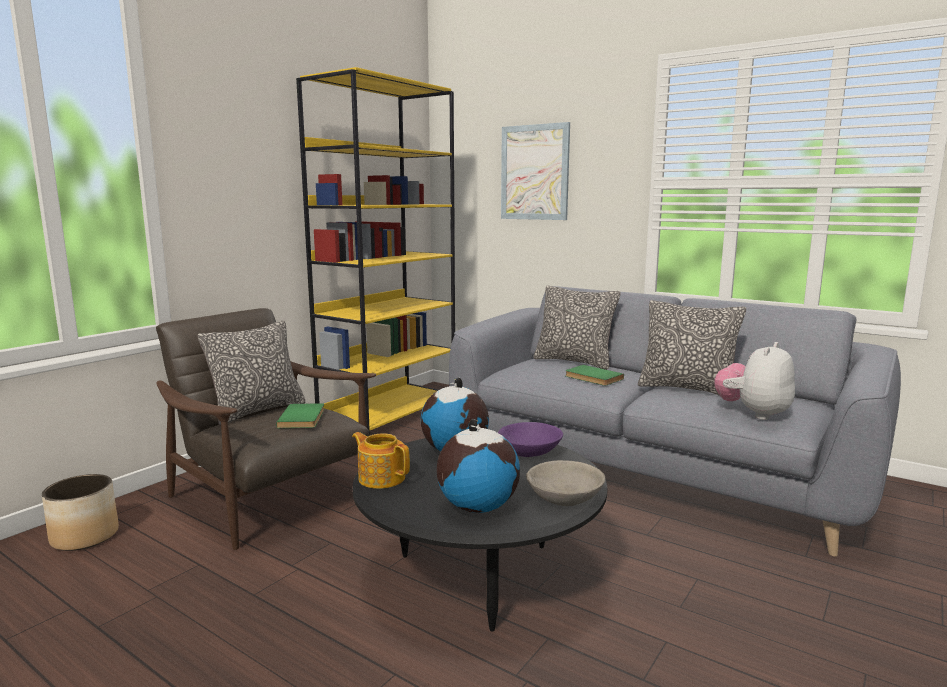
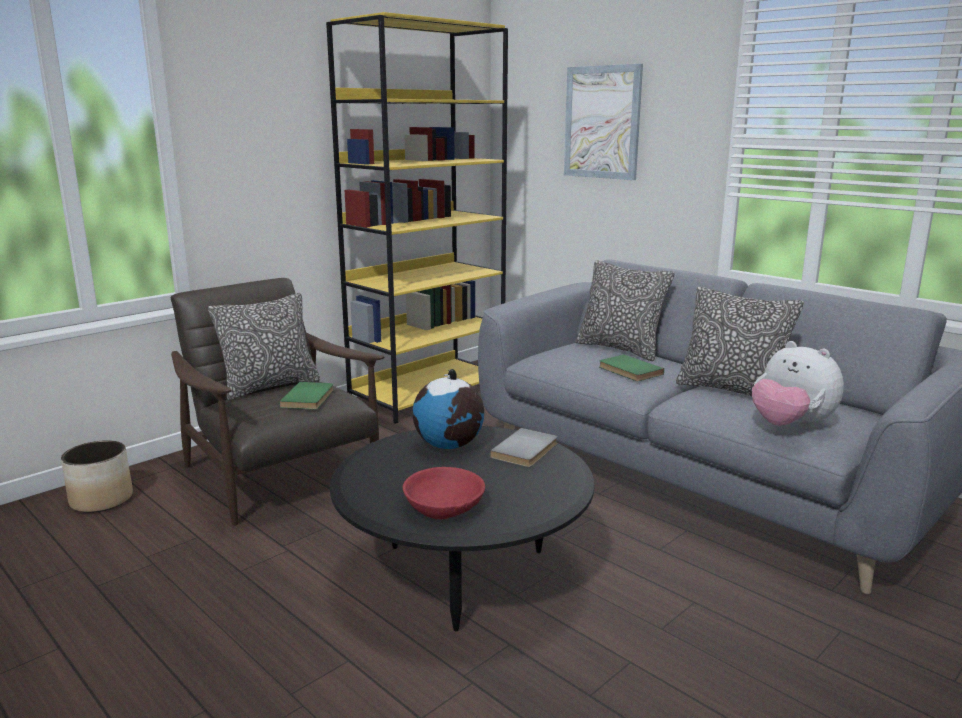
camera: 10 degrees right, 5 degrees up
teapot [352,432,410,489] -> none
globe [437,419,520,513] -> red bowl [403,467,485,520]
purple bowl [498,422,563,457] -> grey book [490,428,558,467]
grey bowl [526,460,605,506] -> none
plush toy [714,342,795,420] -> plush toy turned 90 degrees counterclockwise [752,341,844,429]

